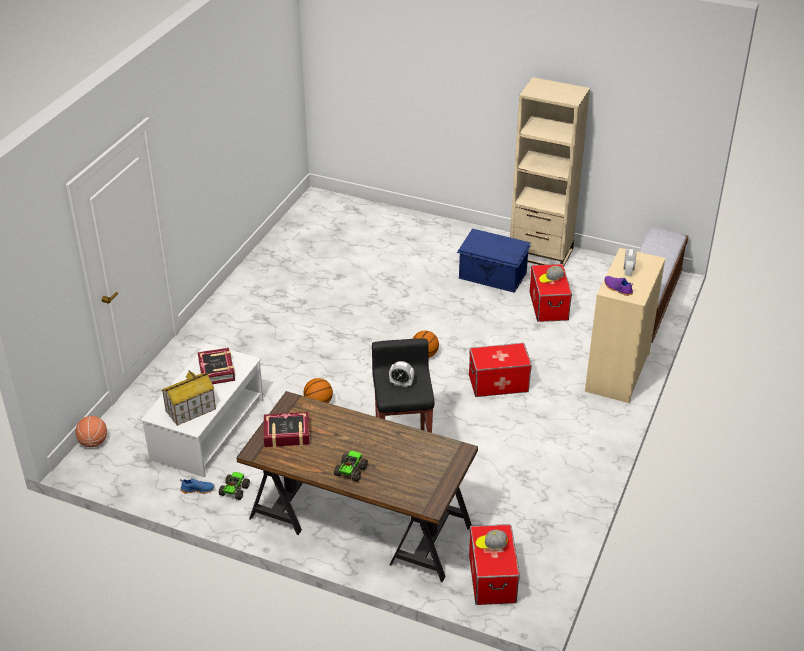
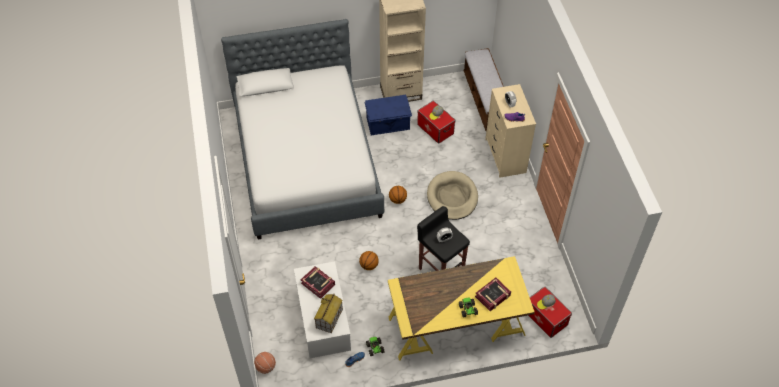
camera: 35 degrees left, 15 degrees up
brown desk [236,391,478,583] -> yellow desk [388,256,535,361]
book [264,412,310,448] -> book moved to [475,278,511,311]
storage box [469,343,532,397] -> beige dog bed [427,171,478,220]
none -> bed [221,19,384,240]

